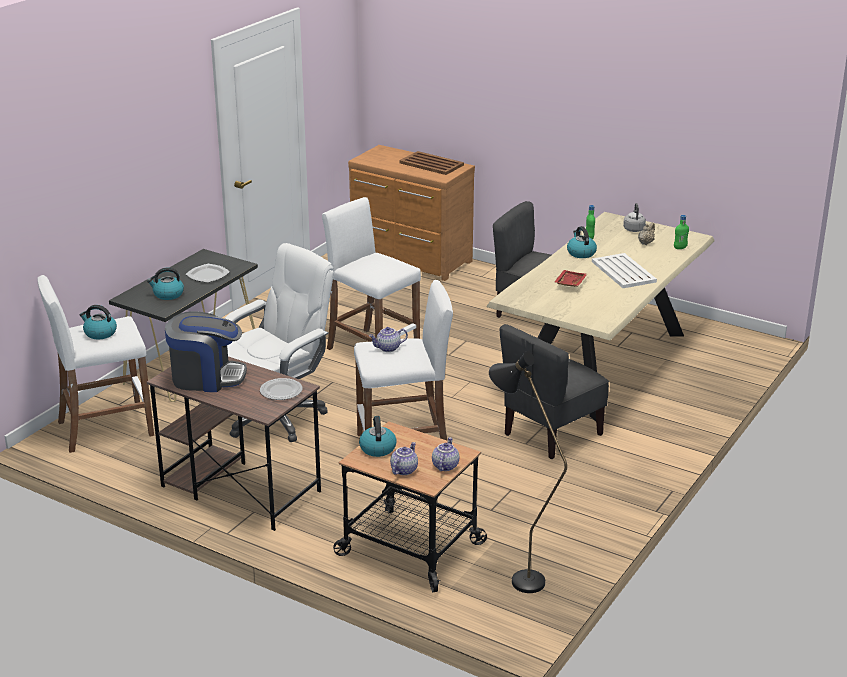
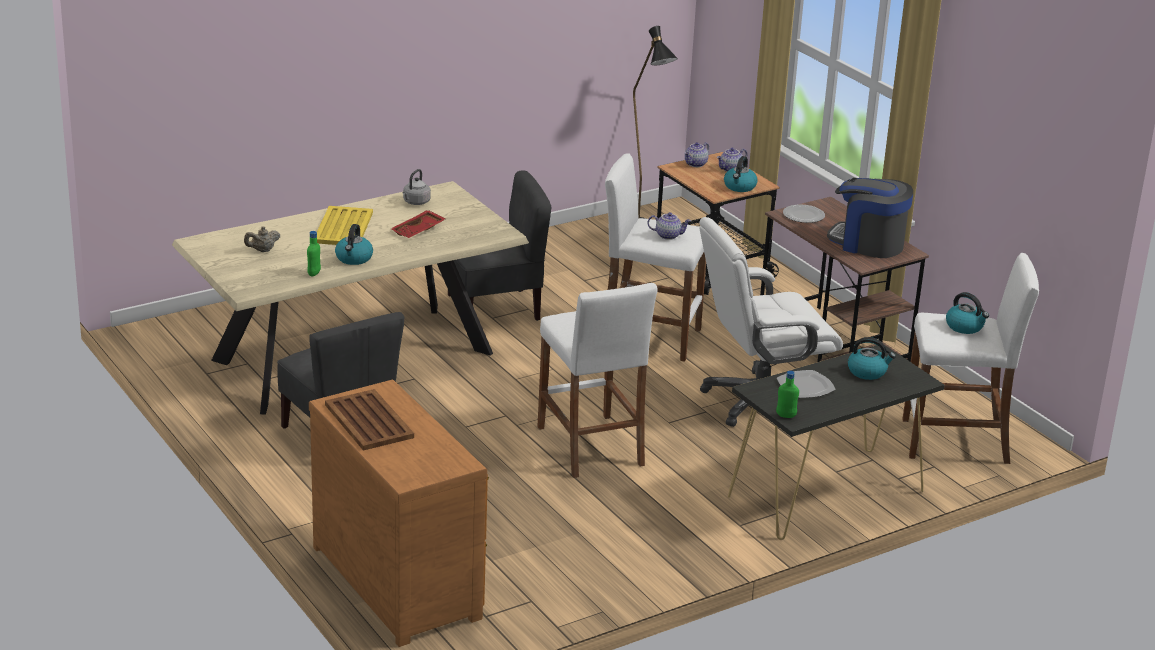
camera: 155 degrees left, 0 degrees up
white tray [592,253,657,288] -> yellow tray [317,206,373,245]
grey kettle [623,203,646,232] -> grey kettle moved to [402,169,431,205]
green bottle [674,215,689,249] -> green bottle moved to [776,371,799,418]

